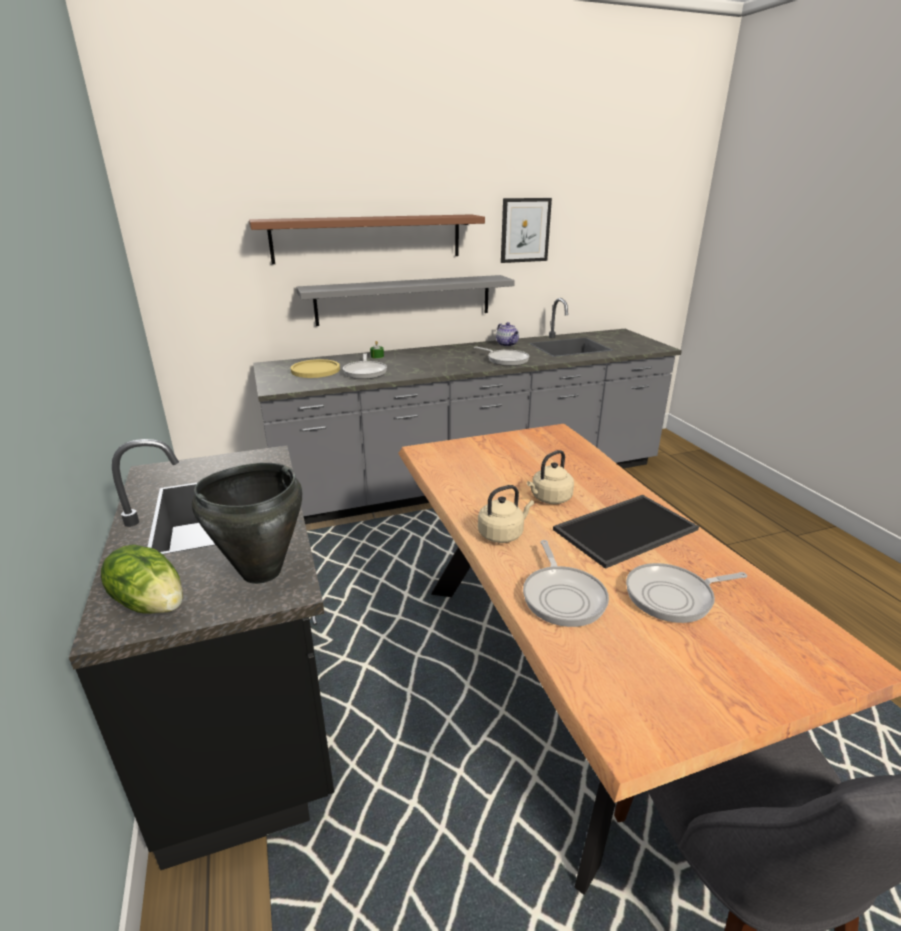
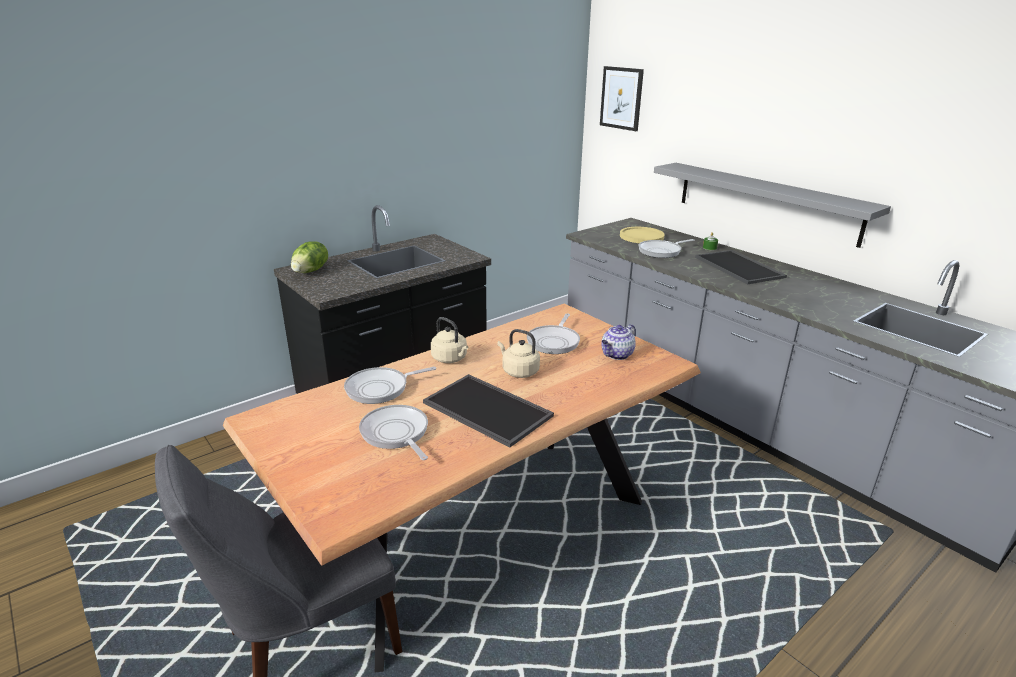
camera: 70 degrees right, 0 degrees up
black cooking pot [192,463,302,584] -> none
brown shelf [249,214,485,264] -> none
frying pan [474,346,529,366] -> frying pan moved to [527,314,580,354]
teapot [496,322,519,347] -> teapot moved to [601,324,636,360]
picture [501,198,552,263] -> picture moved to [600,66,644,131]
none -> tray [695,250,787,284]

